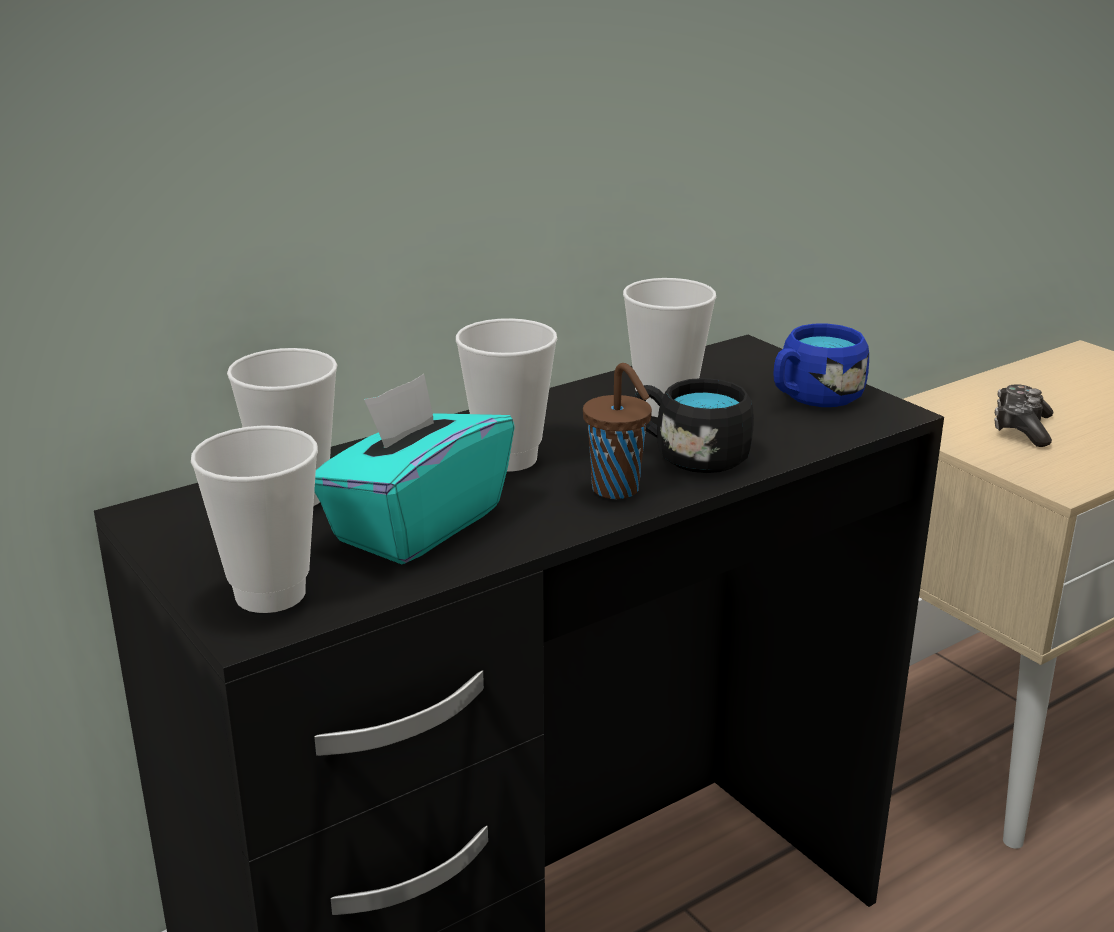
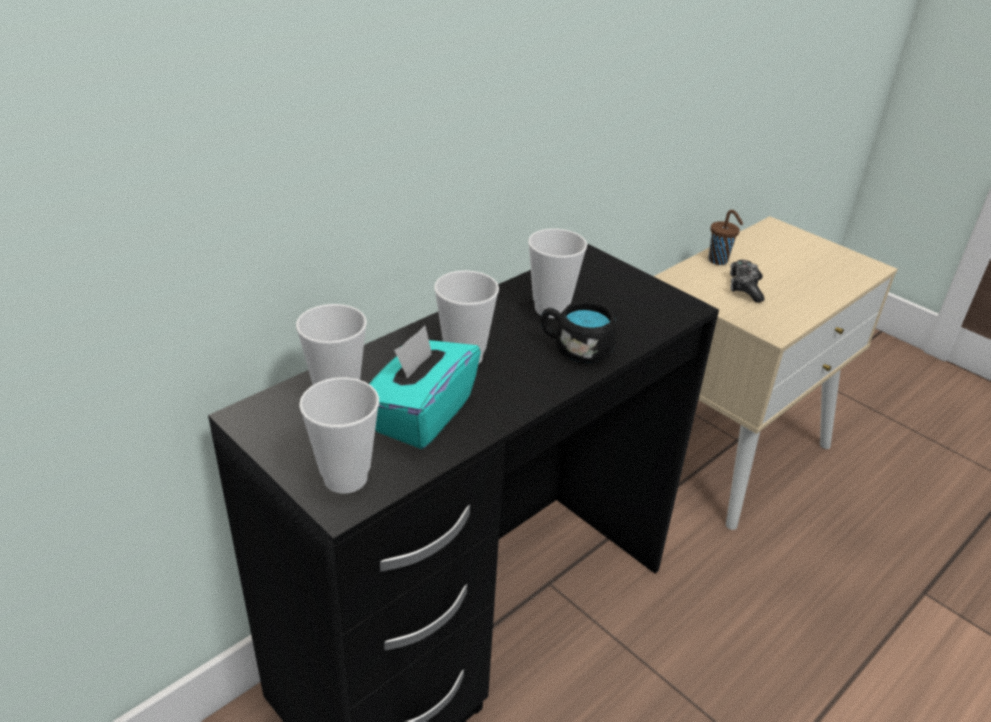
camera: 10 degrees left, 10 degrees up
brown cup [583,363,652,499] -> brown cup moved to [708,210,743,265]
blue mug [774,324,869,407] -> none

